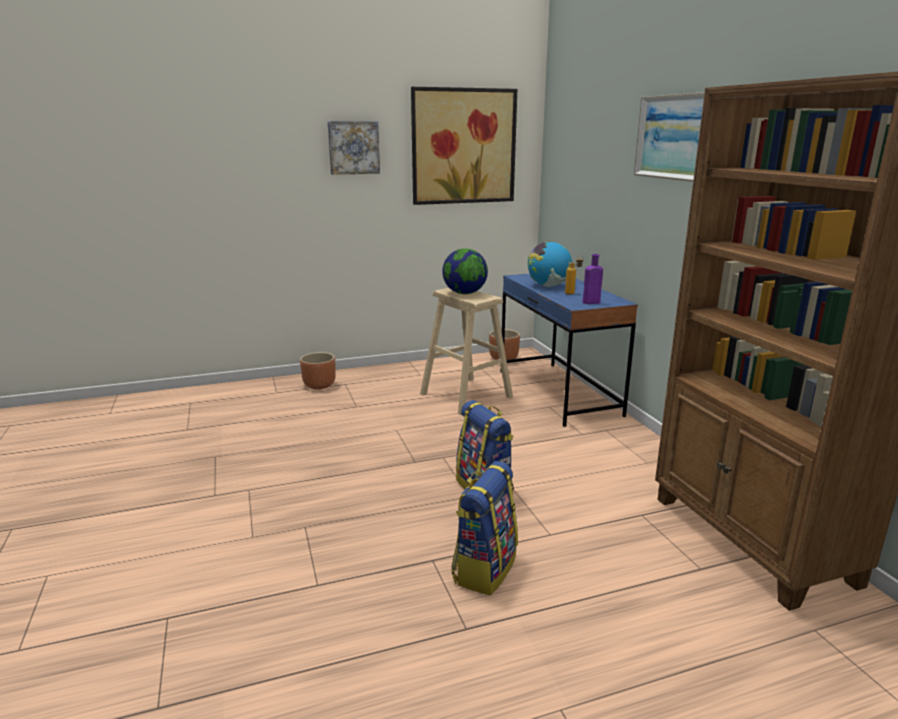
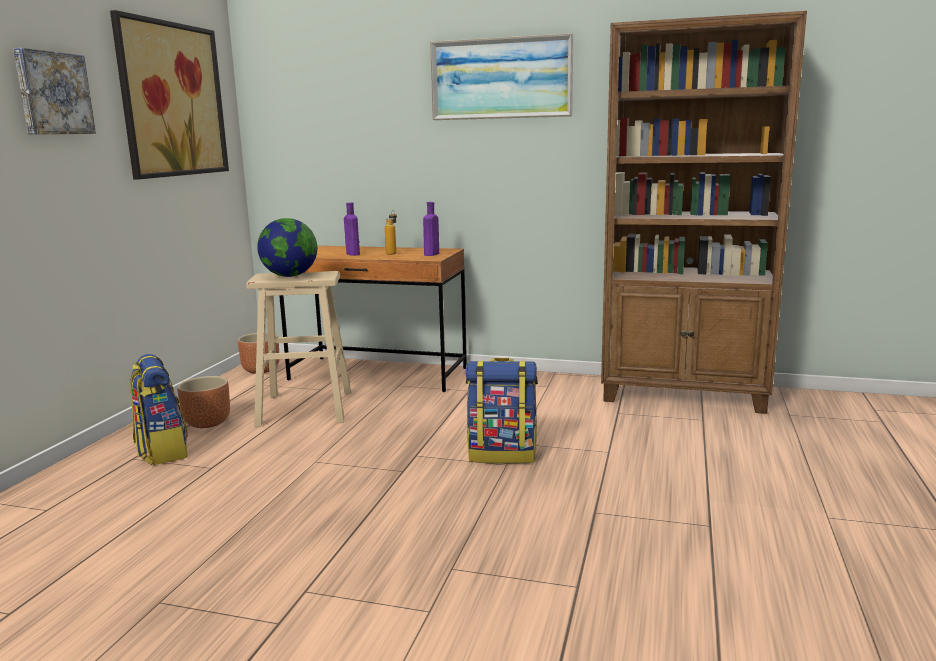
camera: 55 degrees left, 5 degrees down
brown planter [300,352,336,389] -> brown planter moved to [177,376,230,428]
backpack [451,461,518,595] -> backpack moved to [130,354,188,465]
blue desk [501,274,638,427] -> brown desk [279,246,467,392]
globe [528,241,572,287] -> purple bottle [344,203,360,256]

